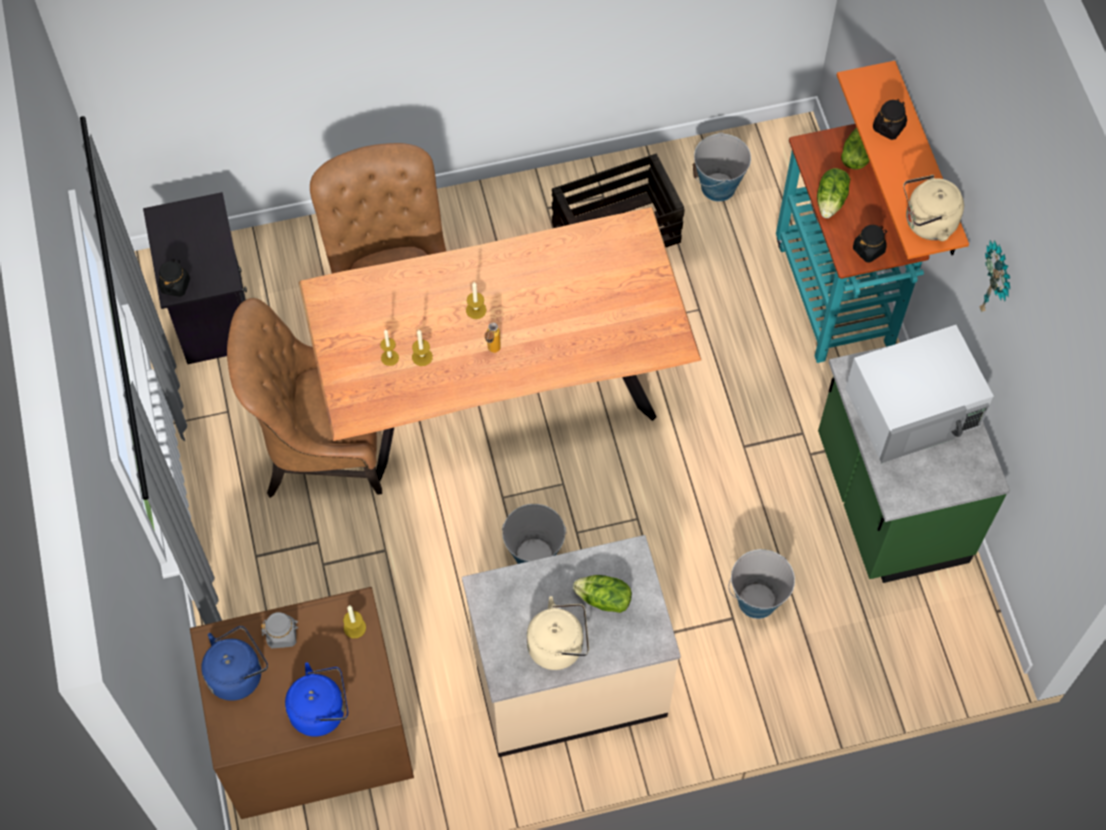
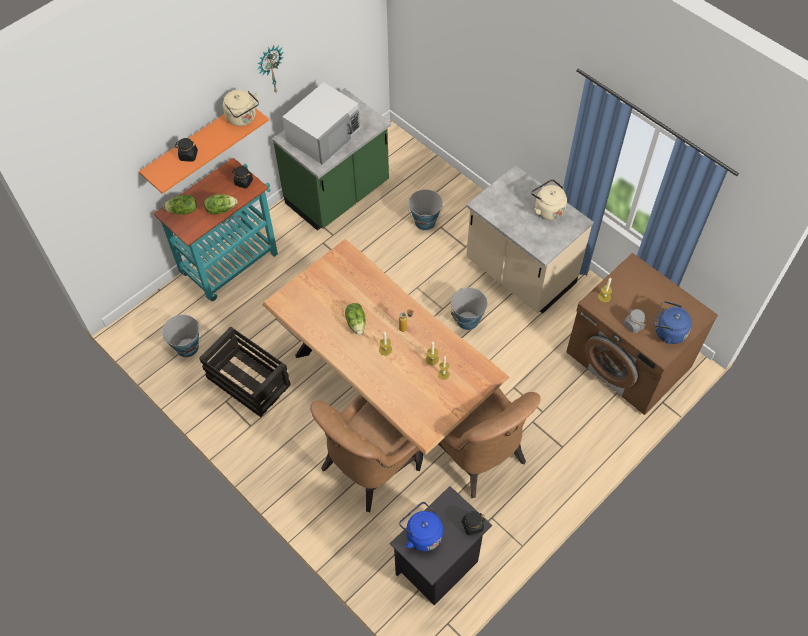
camera: 120 degrees left, 5 degrees down
blue kettle [285,662,348,737] -> blue kettle moved to [399,502,443,551]
lettuce [573,575,632,613] -> lettuce moved to [345,303,366,335]
white microwave [845,325,994,463] -> white microwave turned 90 degrees clockwise [282,82,360,165]

